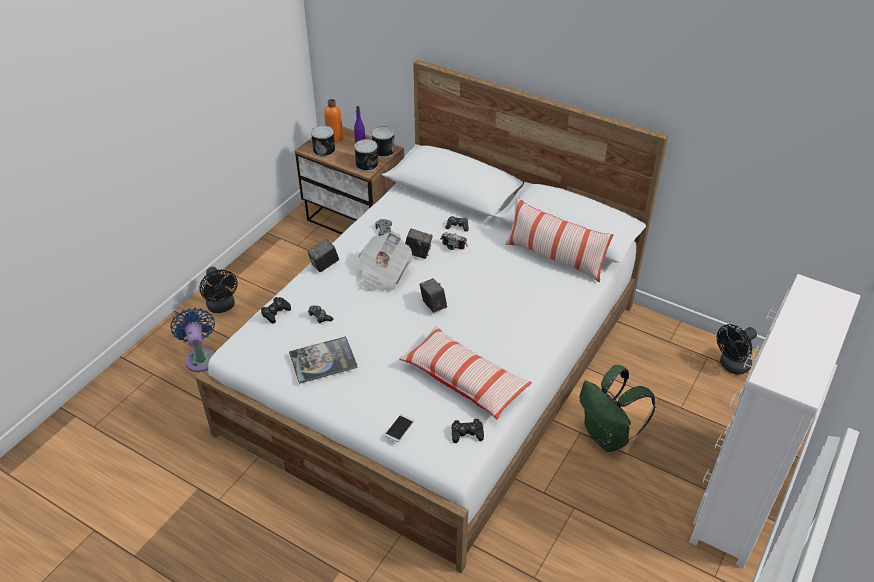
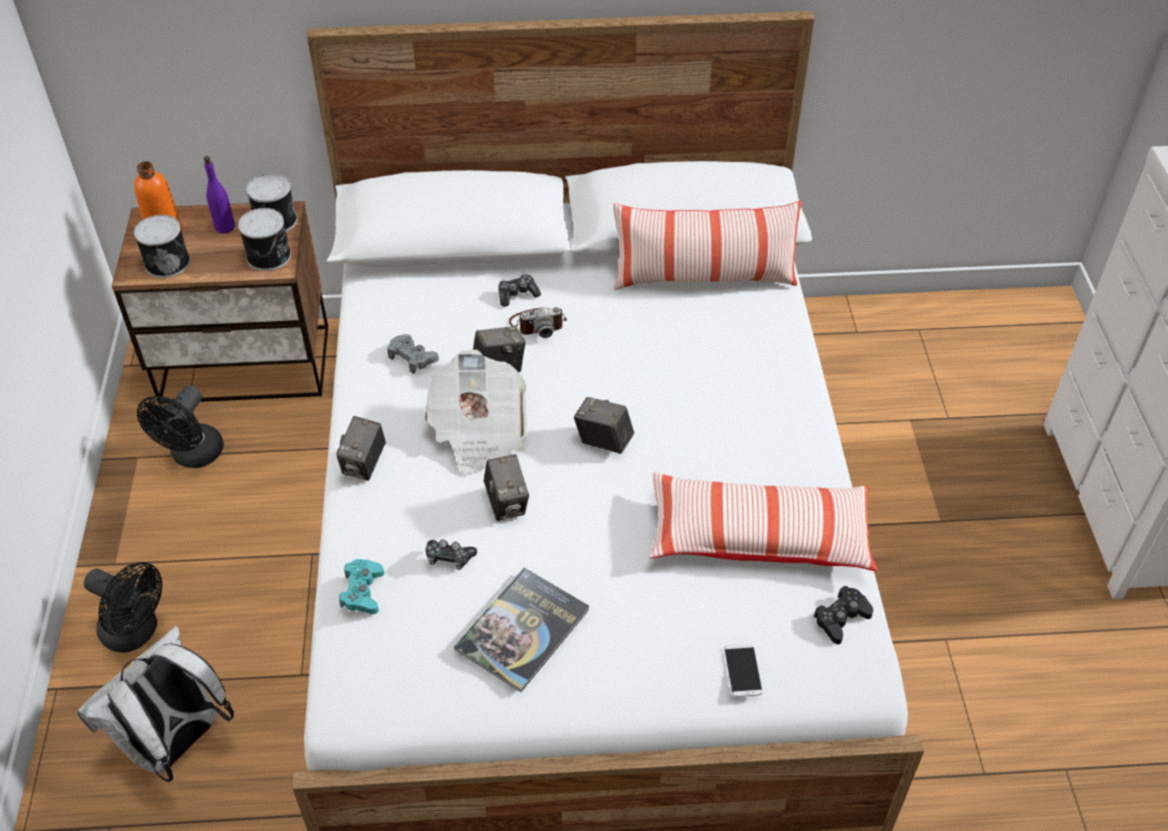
camera: 35 degrees left, 5 degrees up
blue fan [171,308,215,372] -> white backpack [77,626,234,782]
black game controller [261,297,291,324] -> turquoise game controller [339,559,384,614]
green backpack [580,365,655,452] -> none
black fan [717,324,757,374] -> black fan moved to [137,385,224,468]
none -> camera [484,455,529,521]

